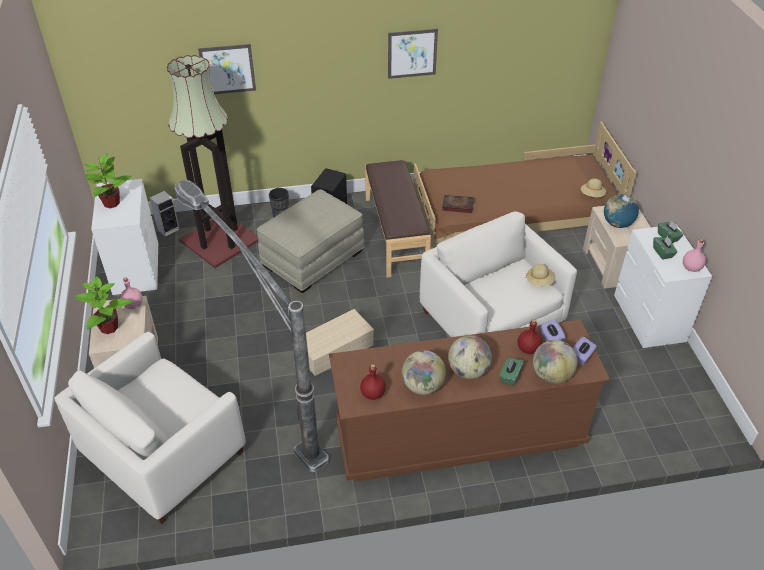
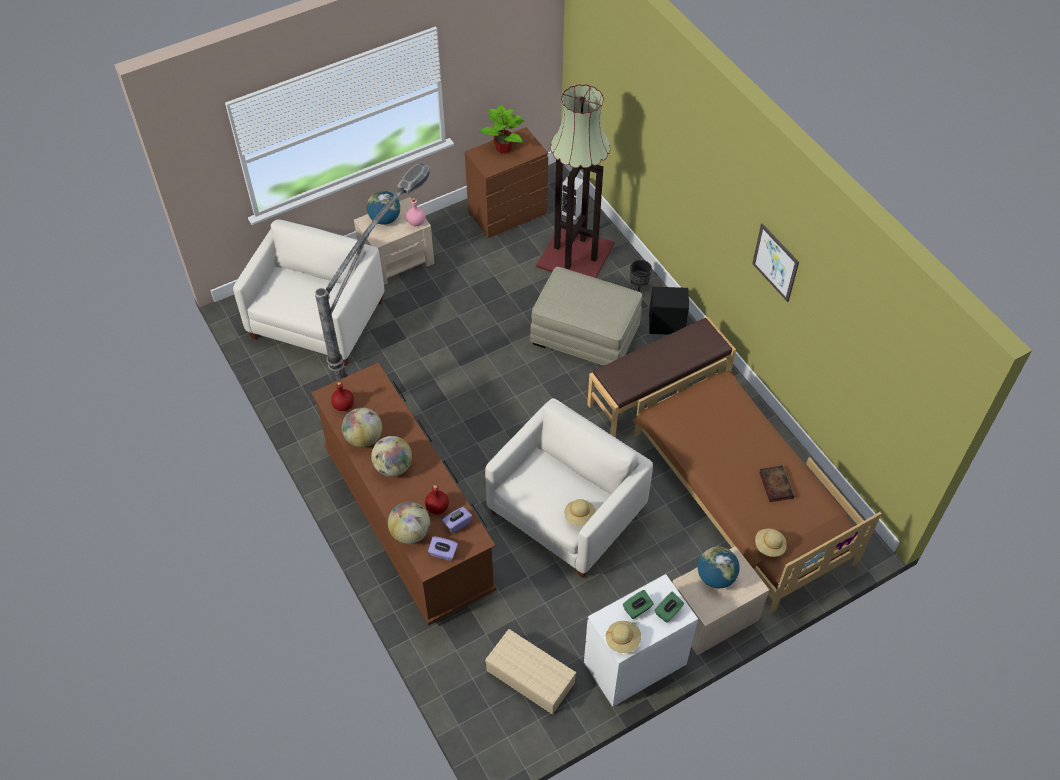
camera: 70 degrees right, 10 degrees up
white armchair [54,331,246,525] -> white armchair turned 90 degrees clockwise [233,219,385,366]
potted plant [74,276,133,334] -> globe [367,191,400,225]
white dresser [91,179,158,296] -> brown dresser [465,127,548,238]
picture [198,44,256,94] -> none
beige storage box [306,309,374,376] -> beige storage box moved to [485,629,576,715]
book [442,195,474,213] -> book moved to [759,465,794,502]
green tissue box [499,358,524,386] -> none
pink bottle [683,239,706,272] -> beige hat [606,621,641,653]

